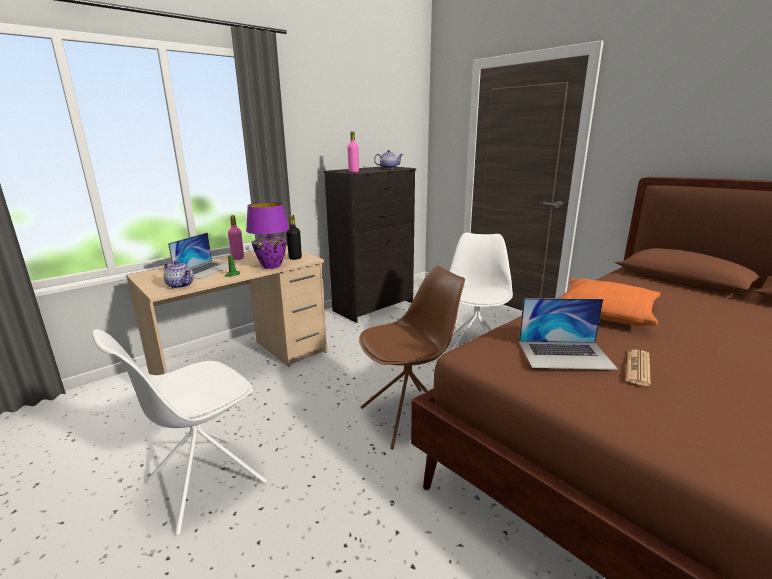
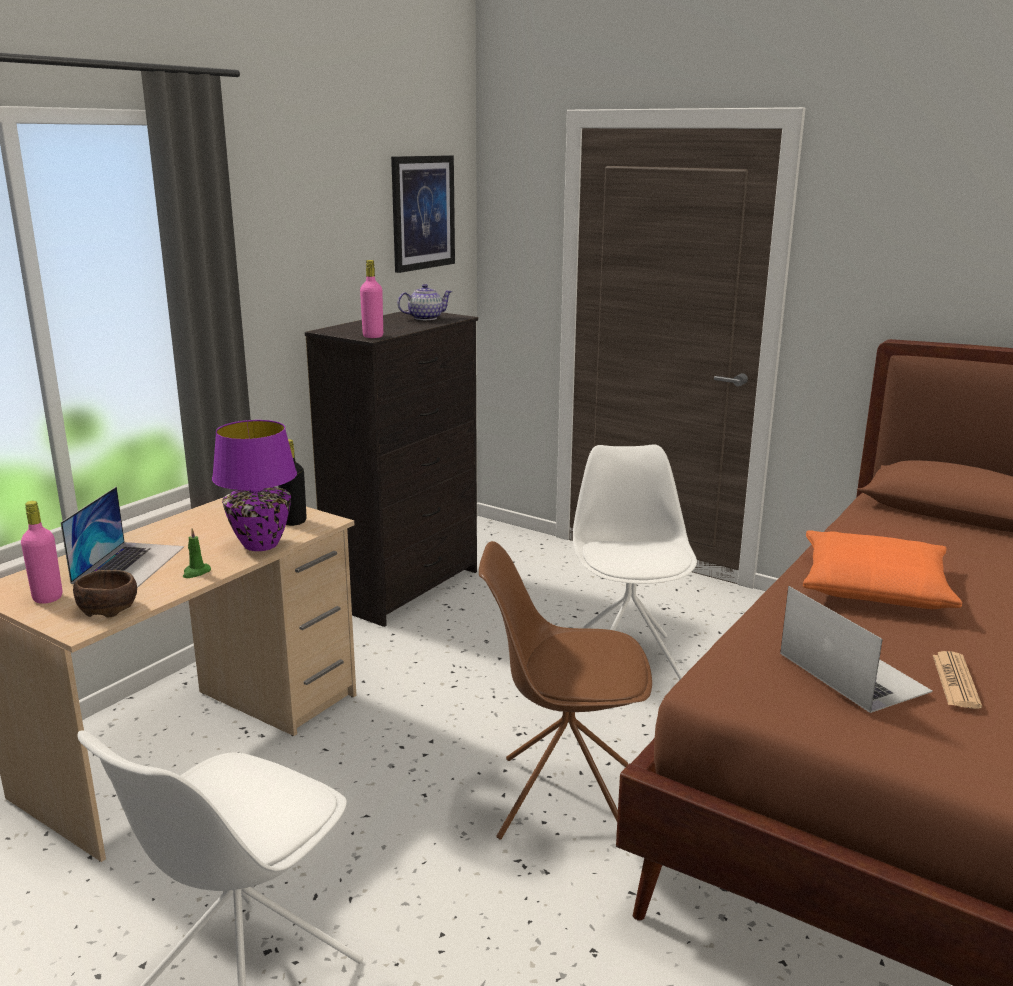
camera: 15 degrees left, 0 degrees up
teapot [164,260,194,289] -> brown bowl [73,570,137,618]
pink bottle [228,215,244,260] -> pink bottle moved to [21,501,62,604]
brown chair [359,266,465,449] -> brown chair turned 135 degrees counterclockwise [479,541,652,840]
laptop [519,298,618,370] -> laptop turned 105 degrees counterclockwise [780,586,933,713]
none -> picture [391,155,455,273]

